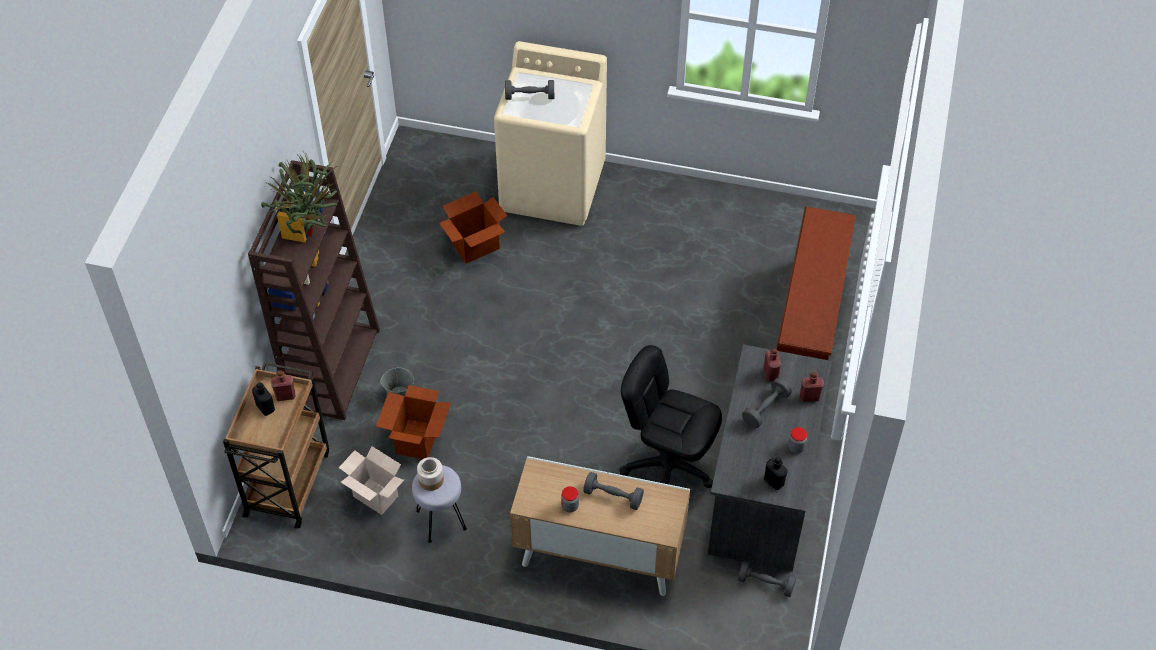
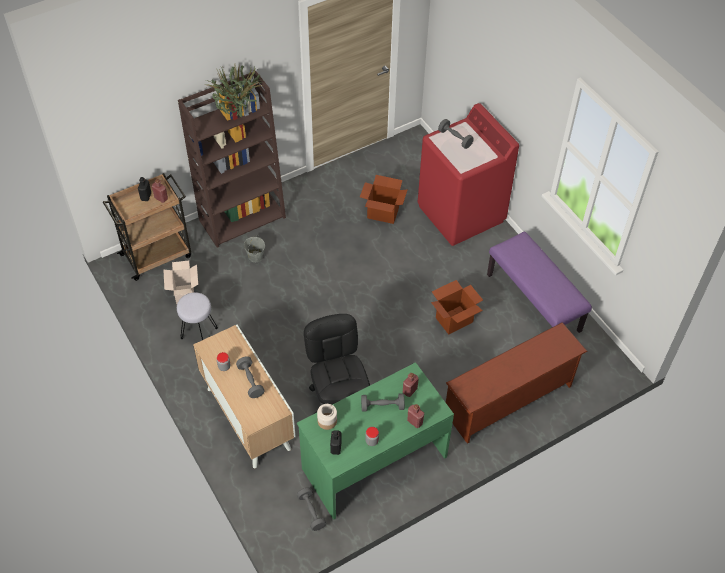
camera: 45 degrees right, 0 degrees up
cardboard box [376,385,451,459] -> cardboard box moved to [431,280,483,334]
jar [417,457,444,491] -> jar moved to [317,404,337,430]
beige washing machine [494,41,607,226] -> red washing machine [418,103,519,246]
grey desk [708,344,832,572] -> green desk [297,362,454,520]
none -> purple bench [487,231,592,333]

